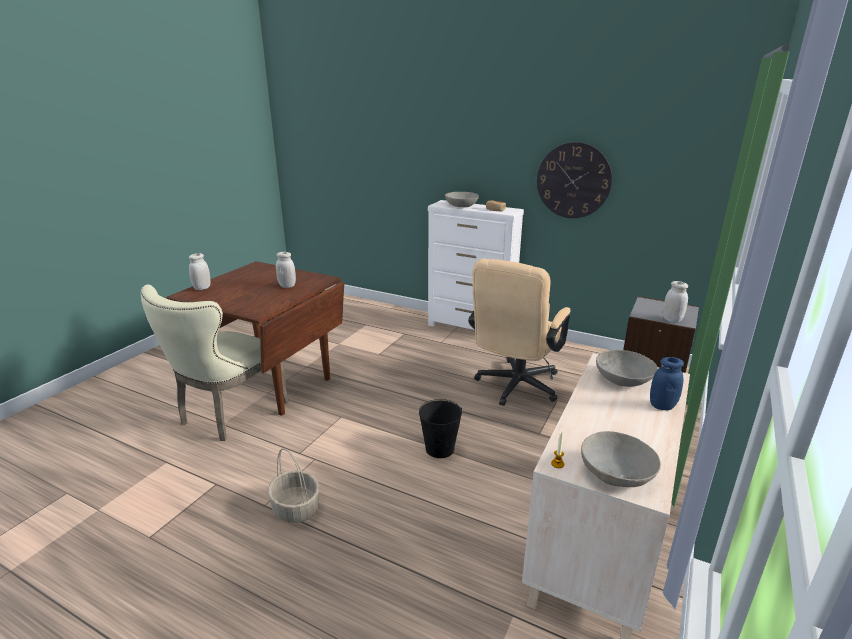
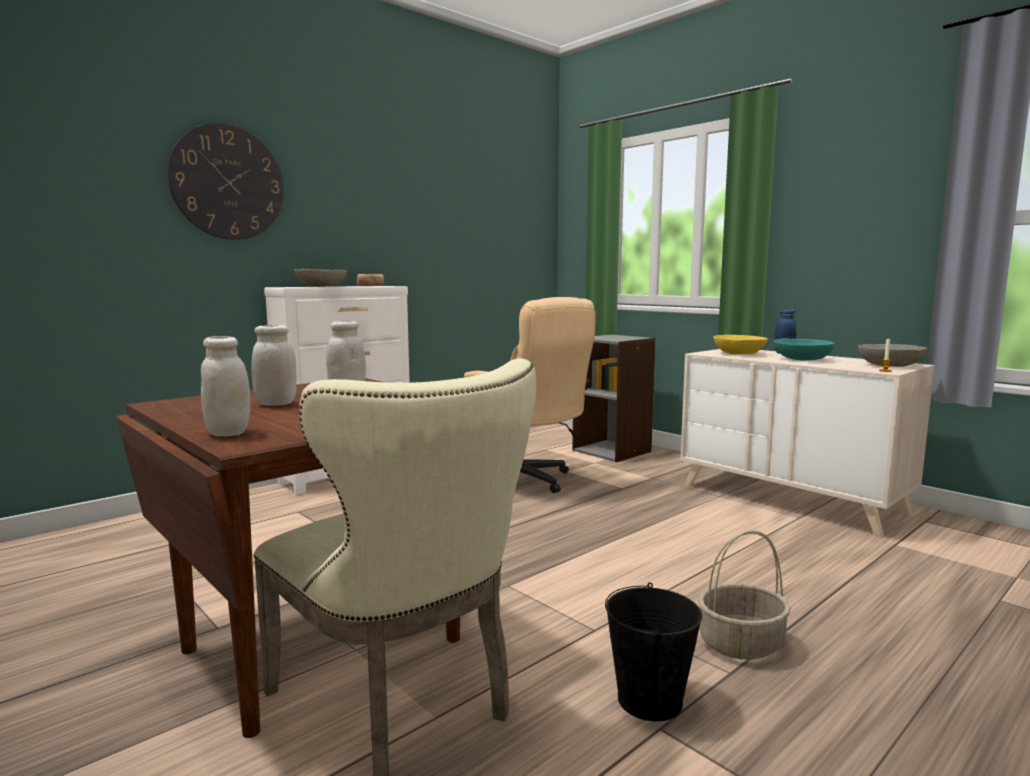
camera: 70 degrees left, 15 degrees down
black bucket [419,399,462,458] -> black bucket moved to [605,582,702,721]
wall clock [537,142,612,218] -> wall clock moved to [167,123,284,240]
grey bowl [596,350,658,387] -> yellow bowl [713,335,768,354]
white jar [663,281,688,323] -> white jar moved to [251,325,297,406]
none -> turquoise bowl [773,338,835,361]

